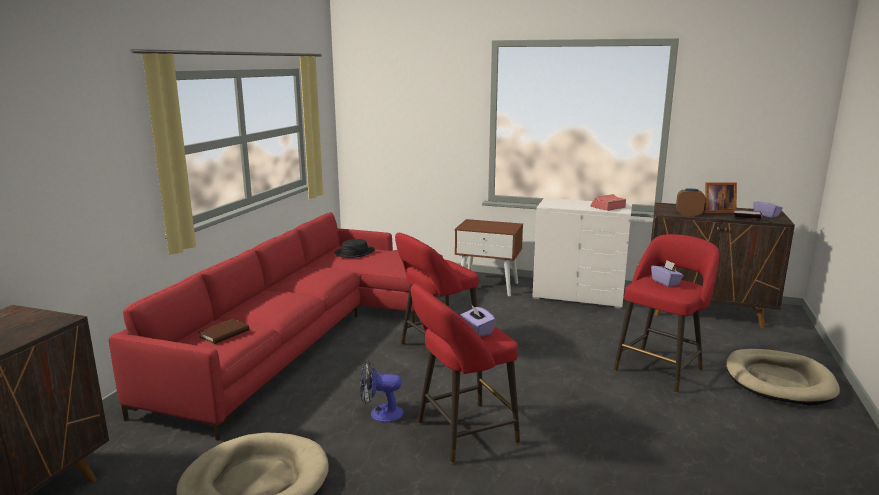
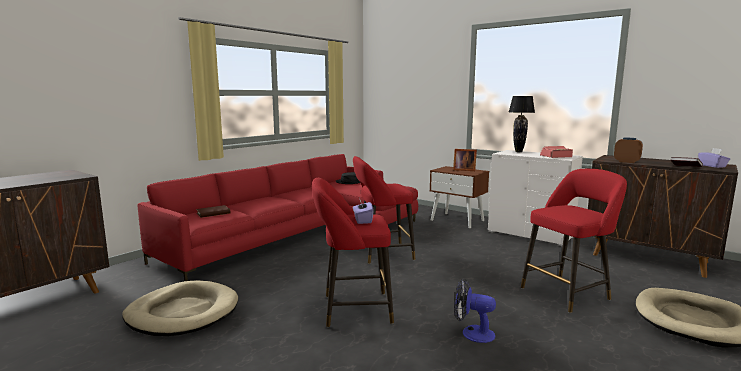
camera: 20 degrees right, 5 degrees down
fan [360,361,403,422] -> fan moved to [454,278,496,343]
purple tissue box [651,261,684,287] -> none
picture frame [704,182,737,213] -> picture frame moved to [453,149,477,171]
none -> black table lamp [509,96,535,152]

